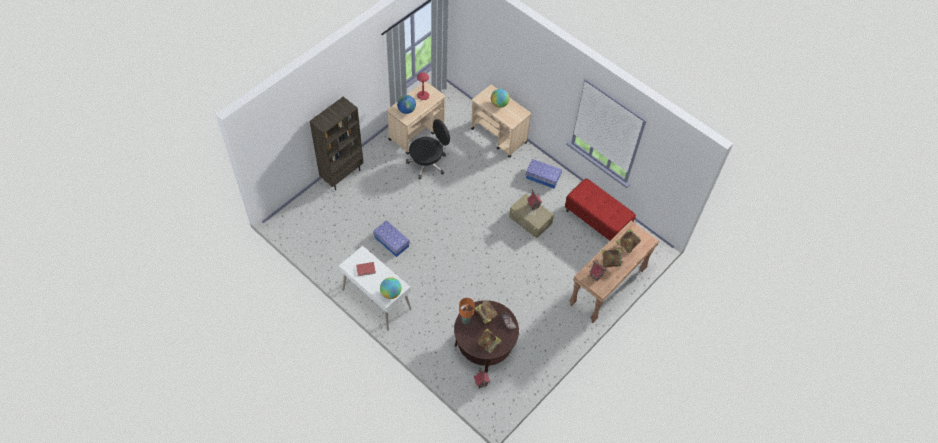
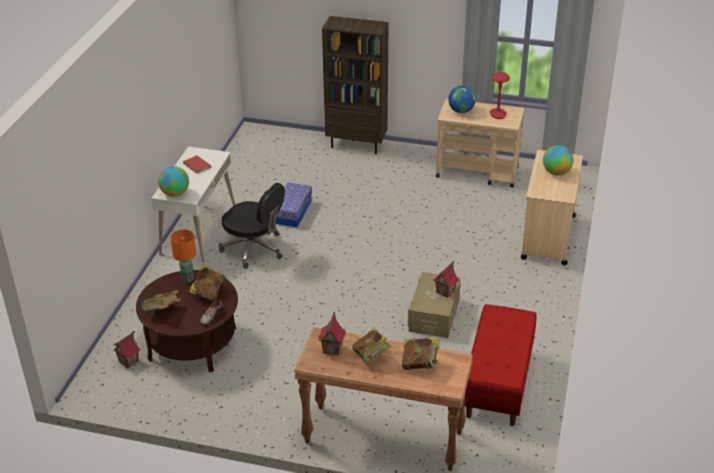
camera: 65 degrees right, 20 degrees down
black office chair [406,119,450,180] -> black office chair moved to [219,183,285,269]
storage box [526,159,562,188] -> none

